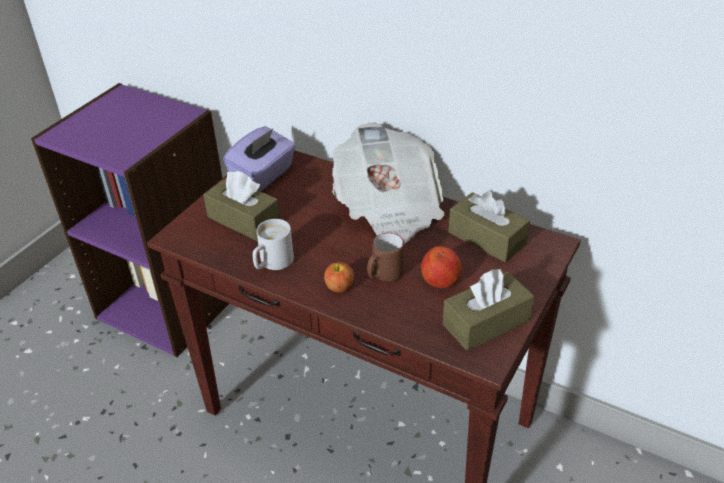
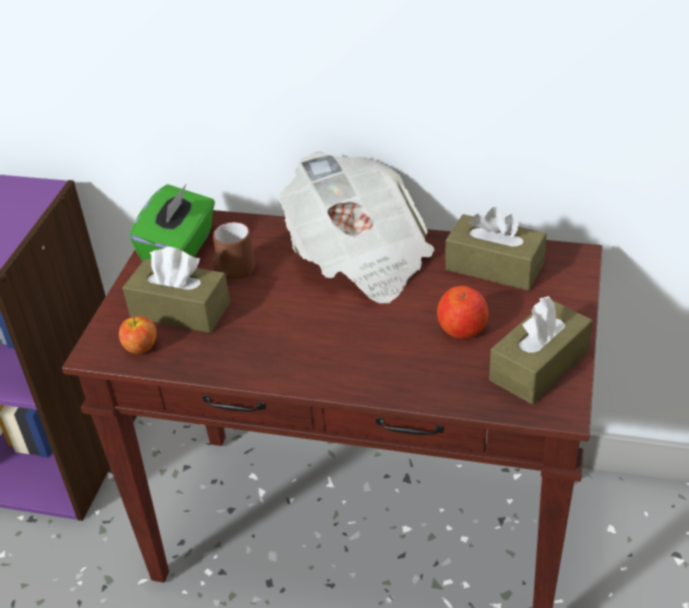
camera: 15 degrees left, 0 degrees up
purple tissue box [223,126,296,191] -> green tissue box [130,184,215,261]
white mug [253,219,294,270] -> none
apple [324,262,354,292] -> apple moved to [119,315,157,354]
brown mug [367,233,404,282] -> brown mug moved to [213,222,255,280]

